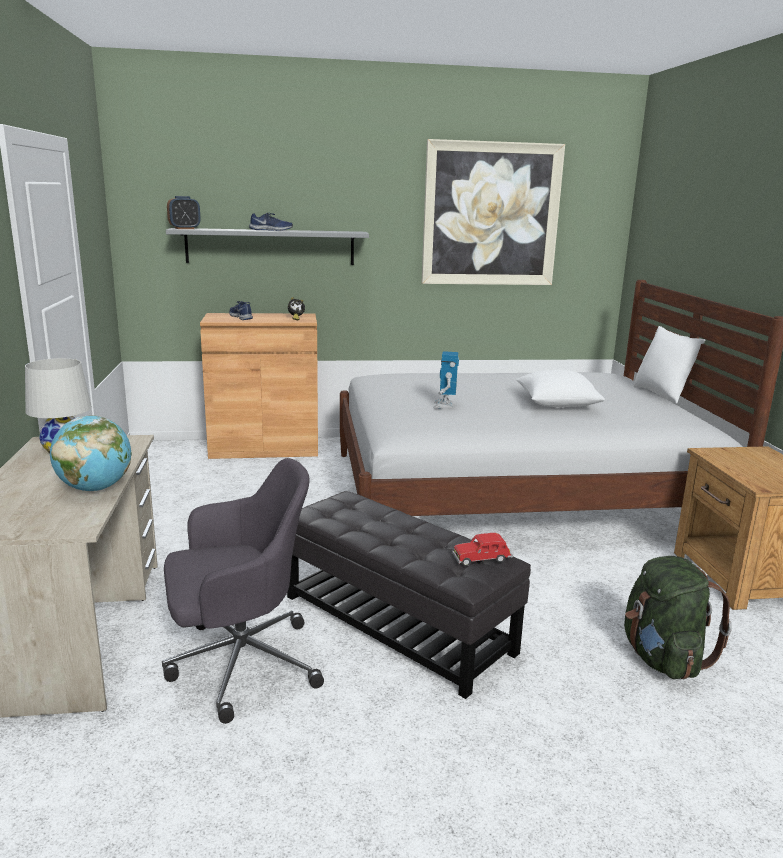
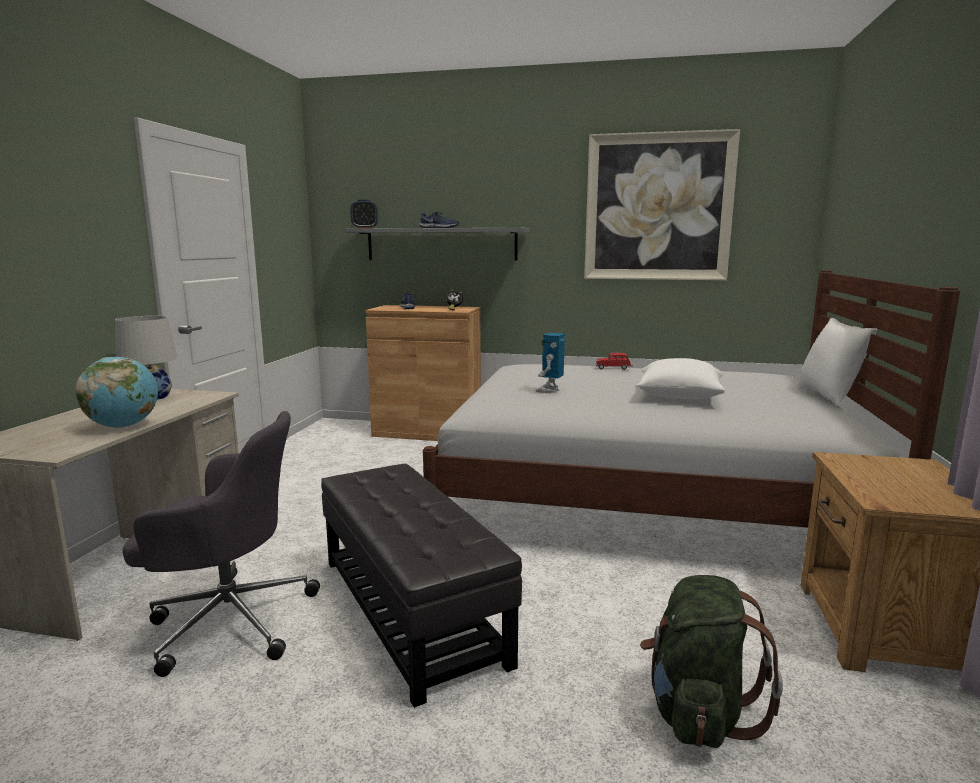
camera: 20 degrees right, 5 degrees down
red toy car [452,533,513,566] -> red toy car moved to [596,353,632,370]

